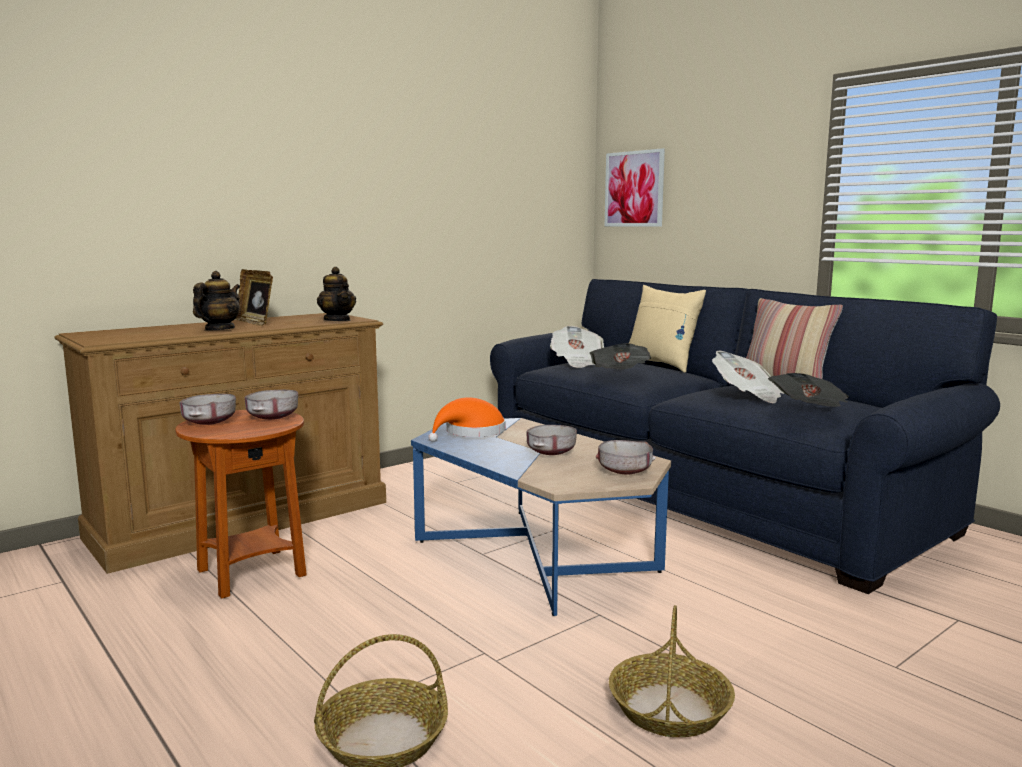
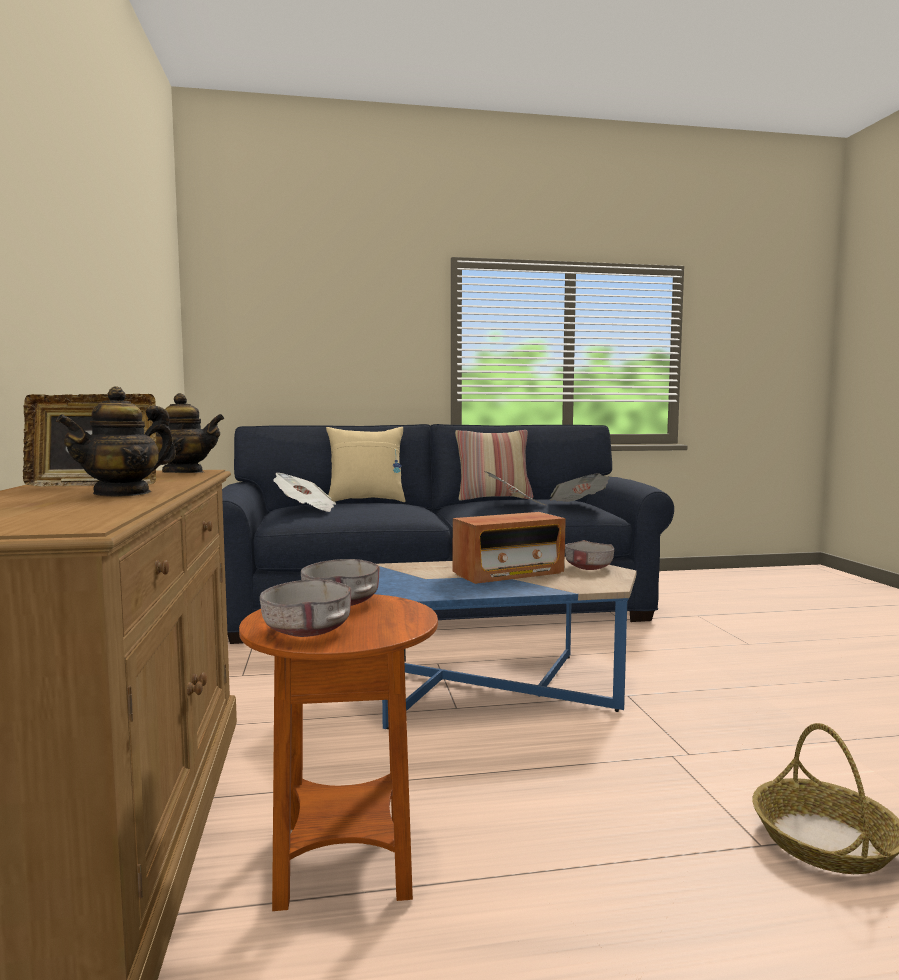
camera: 60 degrees left, 5 degrees down
teapot [193,271,240,331] -> teapot turned 105 degrees counterclockwise [56,386,176,497]
orange hat [428,397,505,442] -> none
grey bowl [527,425,577,455] -> radio [453,512,566,584]
newspaper [590,343,651,369] -> none
picture [605,148,665,227] -> none
basket [609,605,735,737] -> none

